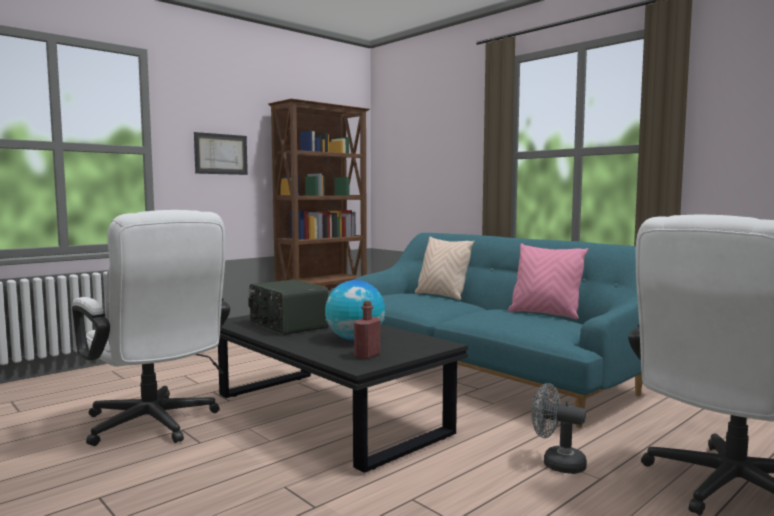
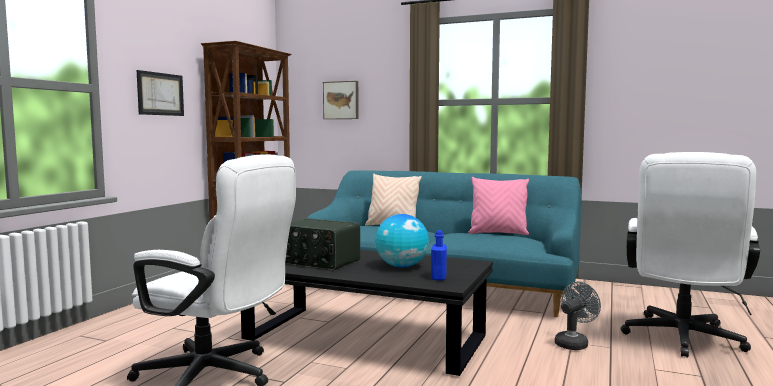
camera: 25 degrees left, 0 degrees up
red bottle [354,301,380,359] -> blue bottle [431,230,447,280]
grey fan [532,383,587,474] -> grey fan turned 135 degrees clockwise [555,282,601,350]
none -> picture [323,81,359,119]

